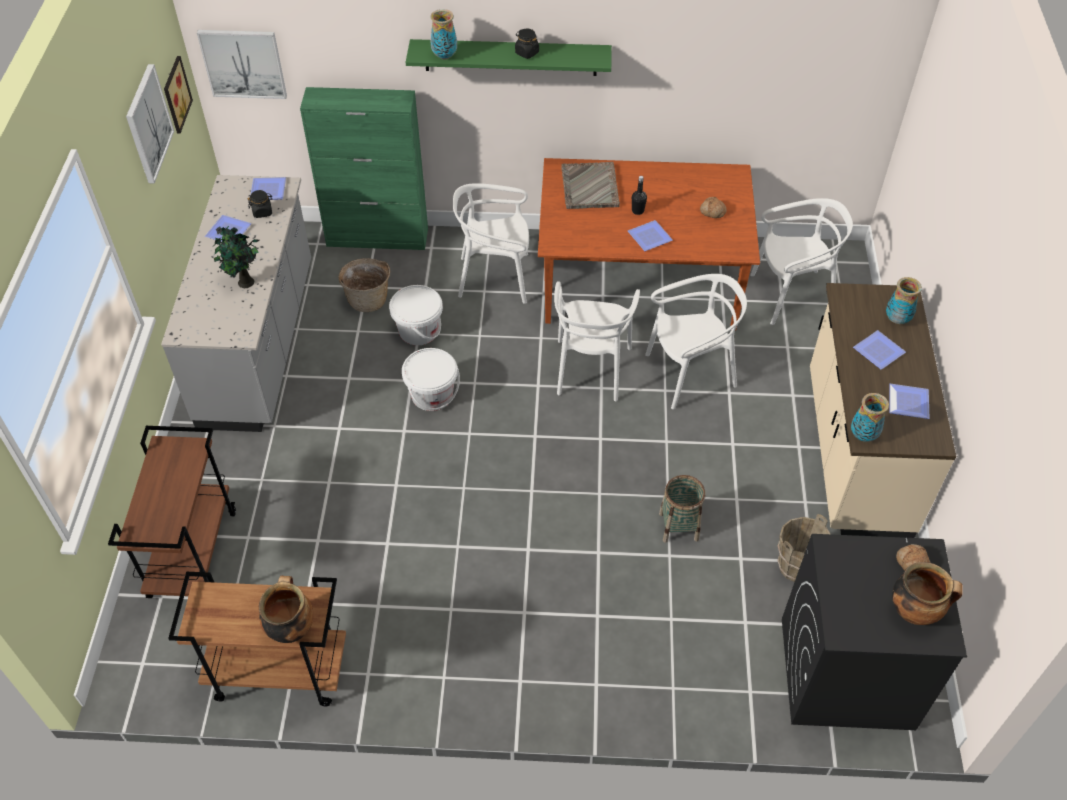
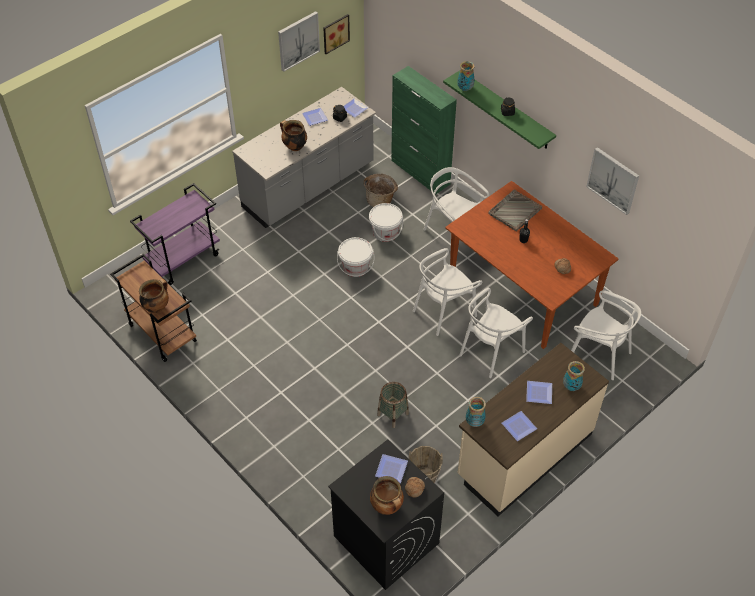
camera: 45 degrees right, 0 degrees up
brown cart [108,426,236,598] -> purple cart [130,183,220,285]
picture [197,30,287,99] -> picture moved to [586,147,639,215]
potted plant [213,226,260,288] -> cooking pot [280,120,307,151]
plate [628,220,673,251] -> plate moved to [375,454,408,483]
white chair [645,274,747,409] -> white chair turned 105 degrees clockwise [459,288,533,378]

